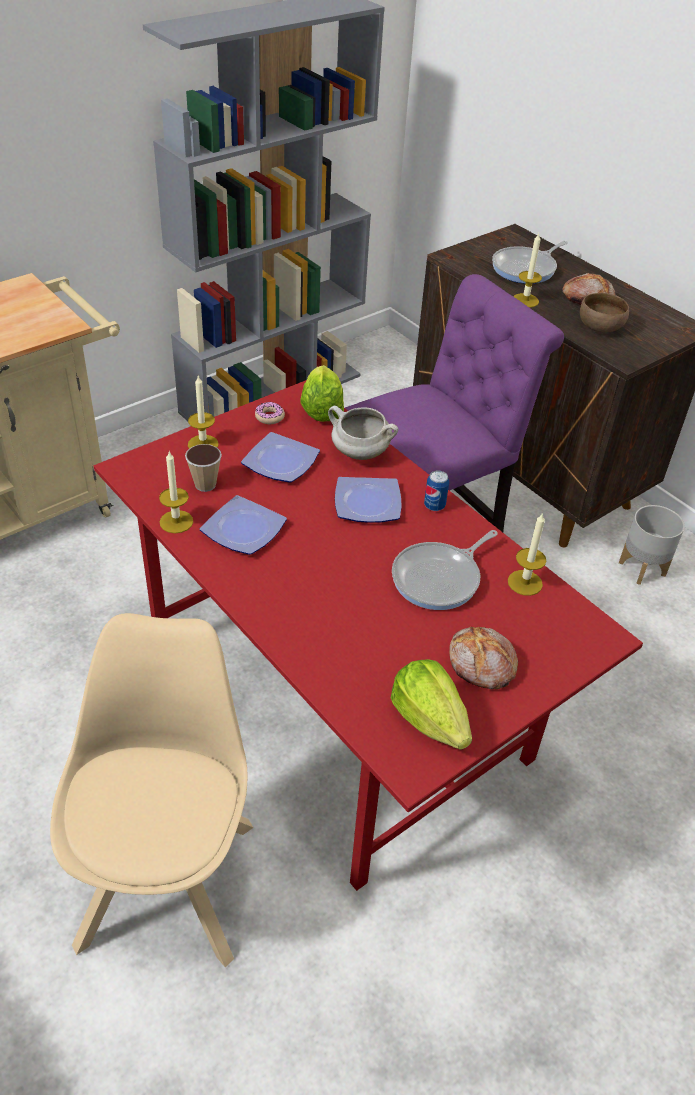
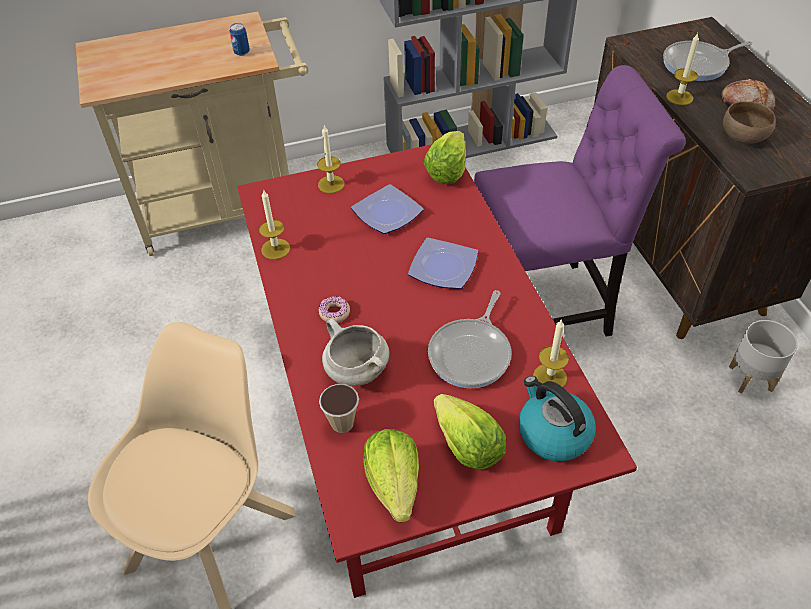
camera: 25 degrees right, 5 degrees up
cup [185,444,222,492] -> cup moved to [319,384,359,433]
plate [200,495,287,555] -> none
donut [255,402,285,424] -> donut moved to [319,296,350,323]
white cooking pot [328,406,398,460] -> white cooking pot moved to [322,319,389,386]
frying pan [392,530,498,610] -> frying pan turned 45 degrees counterclockwise [428,290,512,388]
can [424,470,449,511] -> can moved to [229,23,250,56]
bread [449,627,518,689] -> lettuce [434,394,506,470]
none -> kettle [519,376,596,461]

